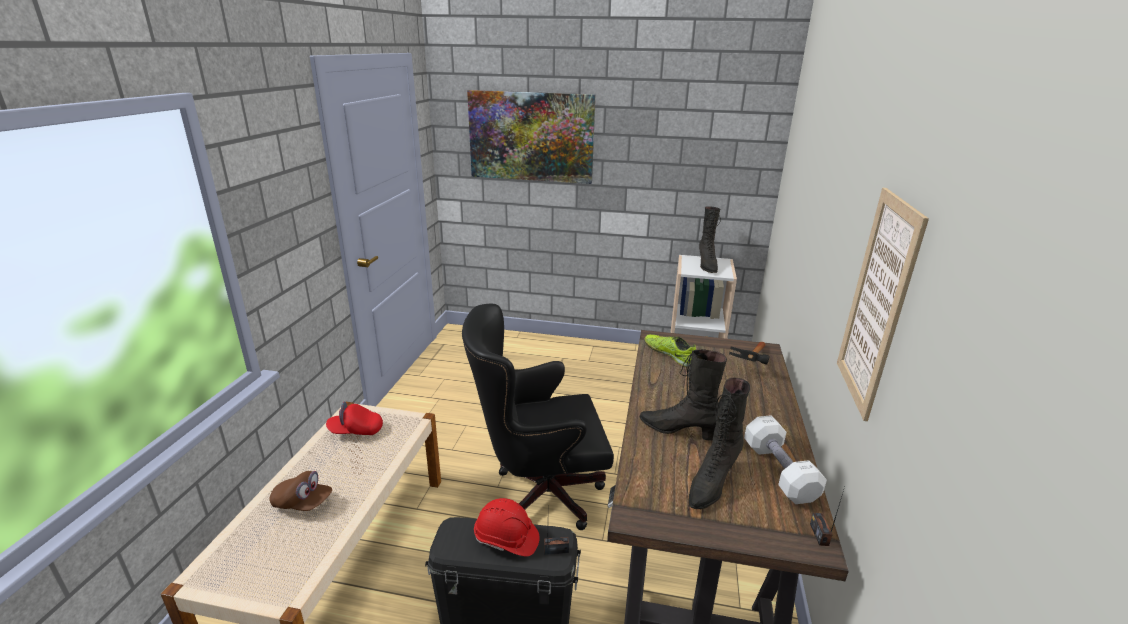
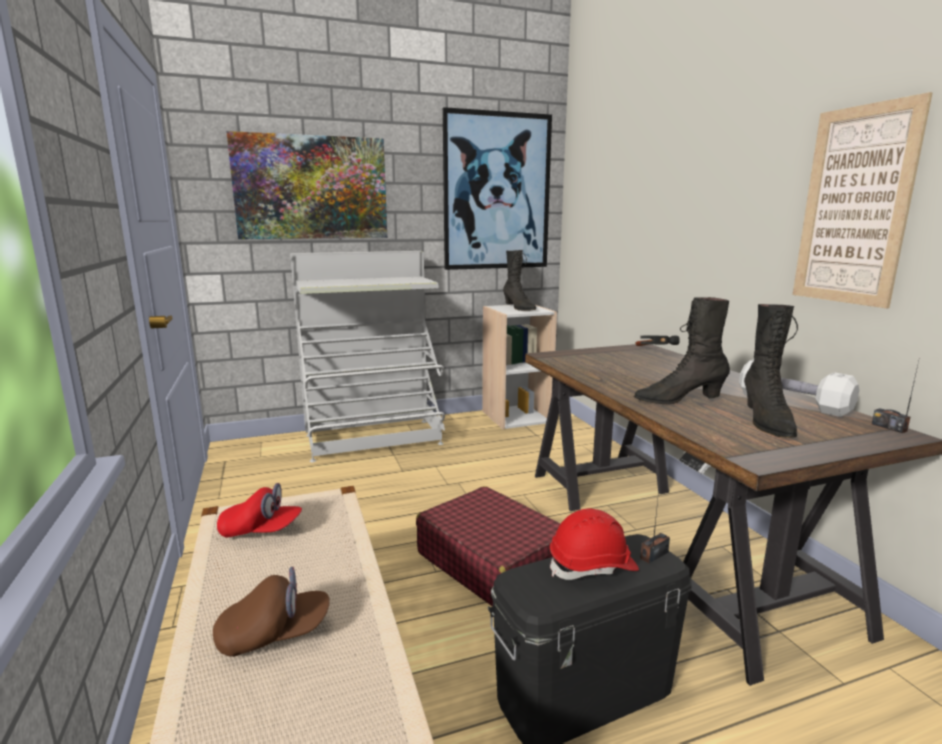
camera: 30 degrees left, 10 degrees down
red cap [326,401,383,435] -> red cap turned 135 degrees counterclockwise [217,483,302,538]
black office chair [462,304,614,530] -> red suitcase [416,486,561,607]
shoe [644,335,696,367] -> none
none -> white shoe rack [290,251,445,462]
none -> picture [443,107,552,270]

